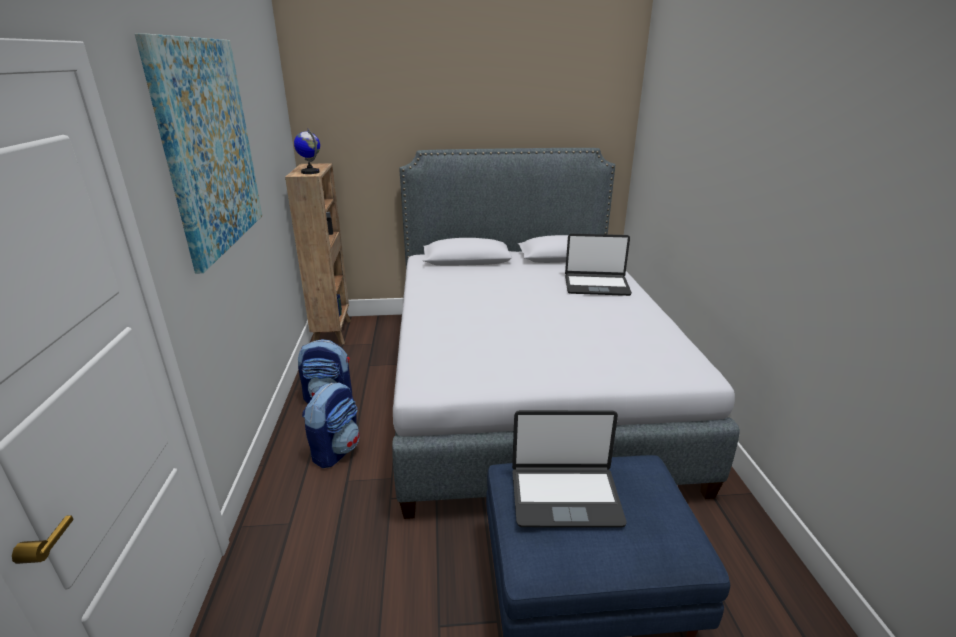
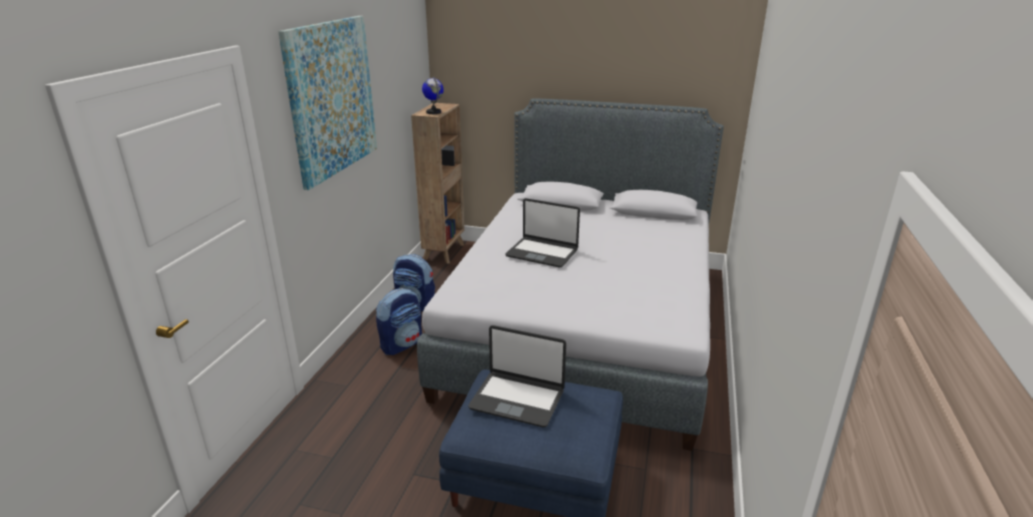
camera: 20 degrees right, 0 degrees up
laptop [565,234,632,296] -> laptop moved to [505,198,580,267]

